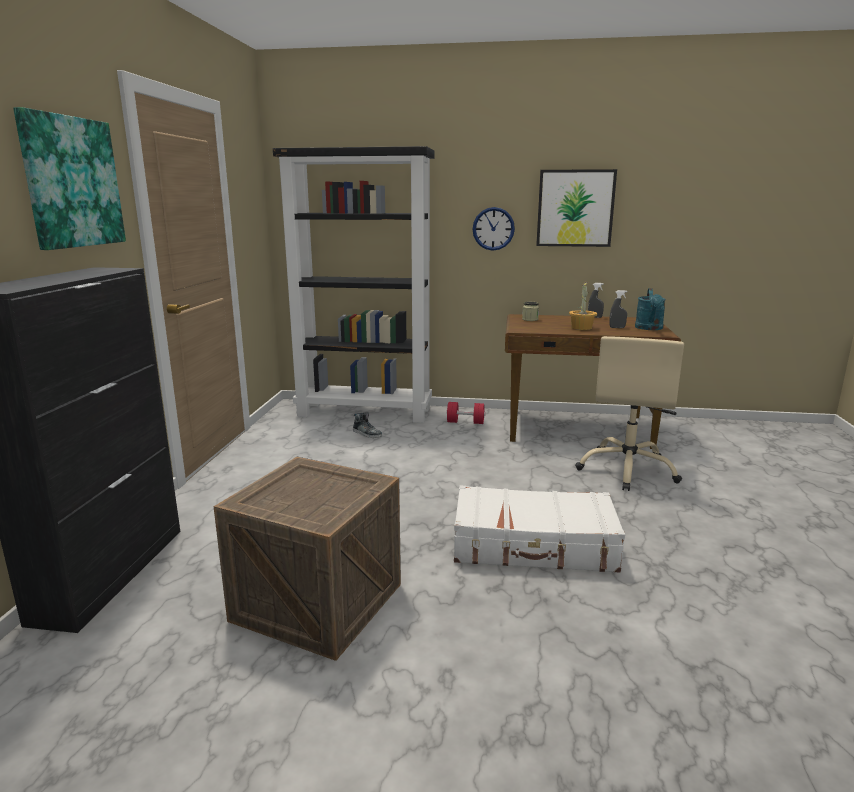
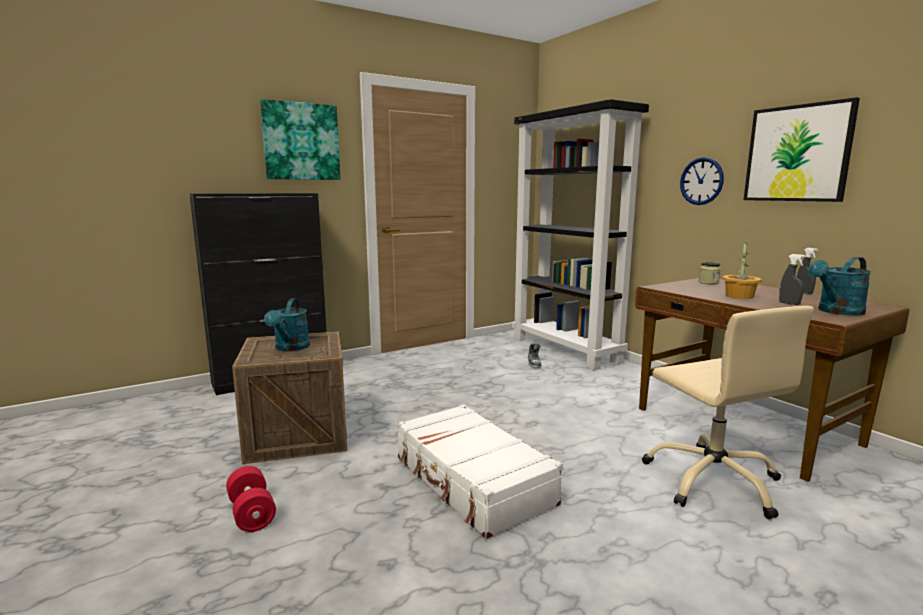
camera: 50 degrees right, 5 degrees down
red dumbbell [446,402,485,424] -> red dumbbell moved to [226,466,276,532]
beige office chair [575,336,684,491] -> beige office chair turned 90 degrees counterclockwise [642,306,814,519]
none -> turquoise watering can [264,298,310,352]

